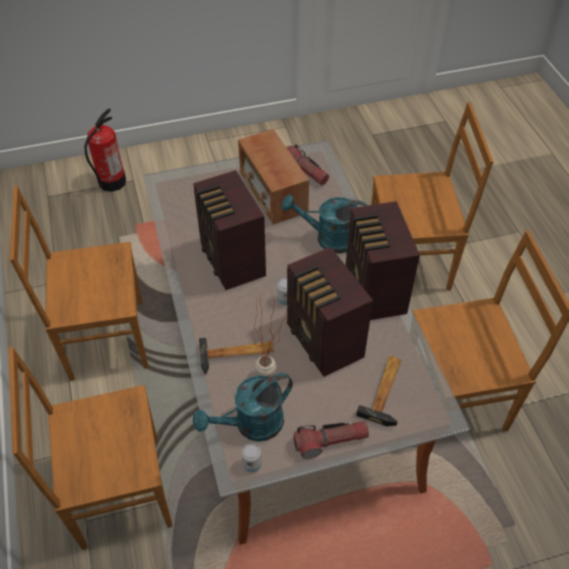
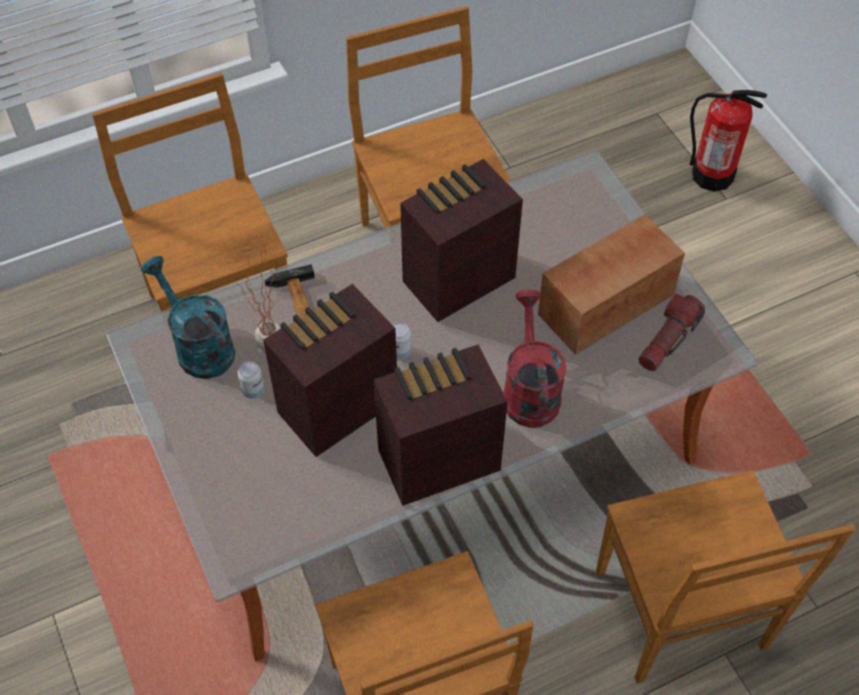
camera: 80 degrees right, 5 degrees up
can [242,443,261,473] -> can moved to [238,361,264,399]
turquoise watering can [281,195,368,253] -> red watering can [503,290,567,428]
flashlight [293,421,369,459] -> none
hammer [356,356,401,426] -> none

